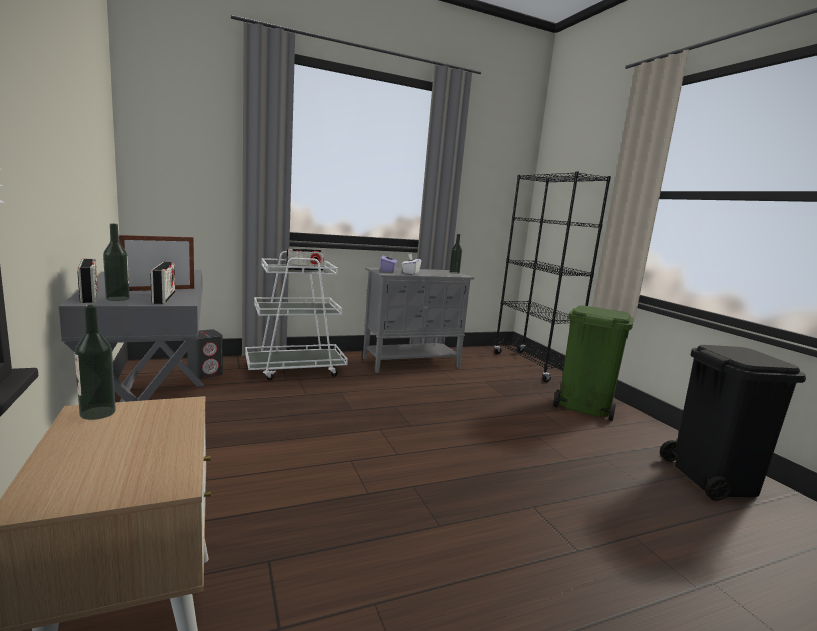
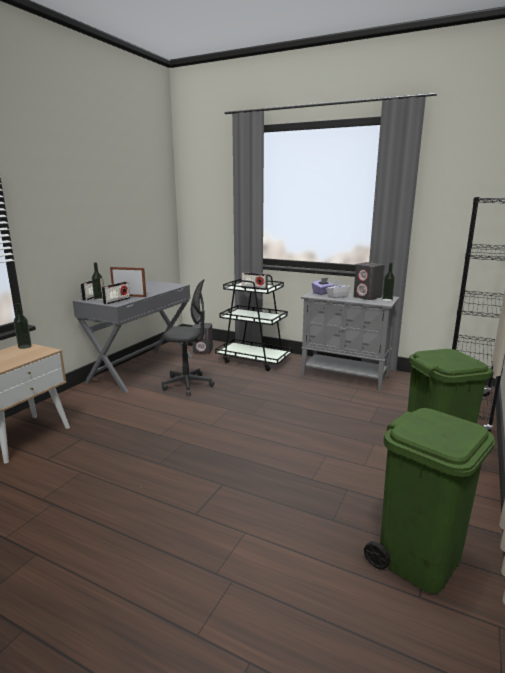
camera: 50 degrees right, 5 degrees up
white cart [245,251,348,381] -> black cart [215,274,292,371]
black trash can [660,345,806,501] -> green trash can [364,408,495,594]
none -> grey office chair [162,279,214,396]
none -> grey speaker [354,262,385,300]

